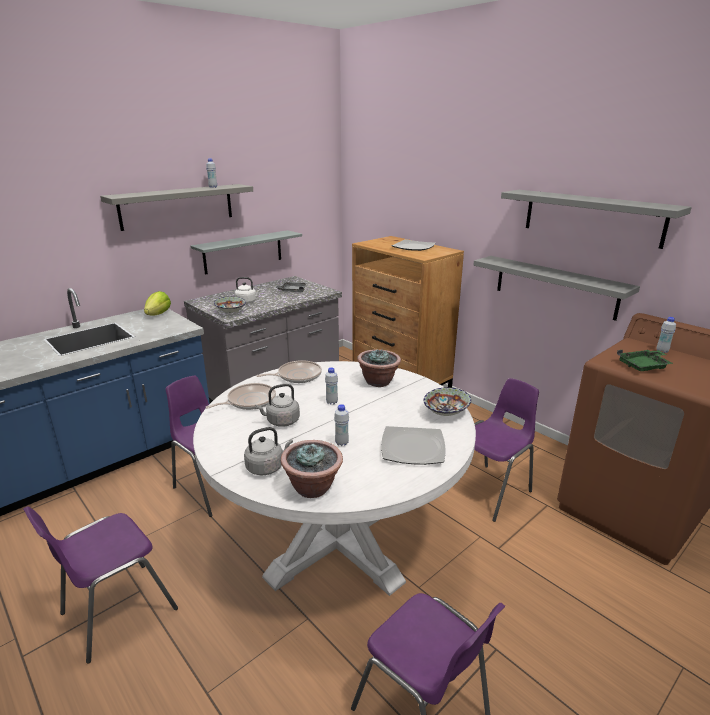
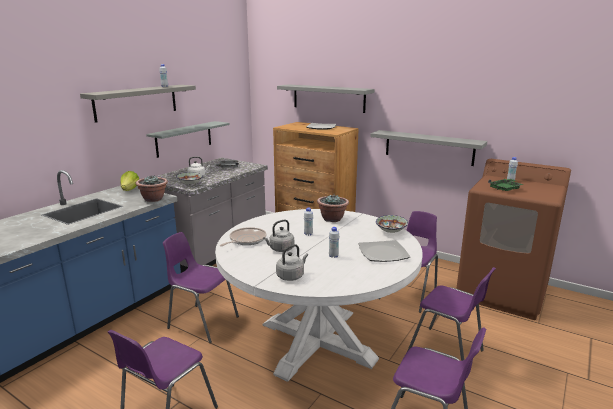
camera: 15 degrees left, 5 degrees down
frying pan [256,360,322,383] -> none
potted plant [281,440,343,498] -> potted plant moved to [136,175,168,202]
grey shelf [501,190,692,249] -> grey shelf moved to [277,84,374,113]
none -> purple chair [408,267,496,361]

